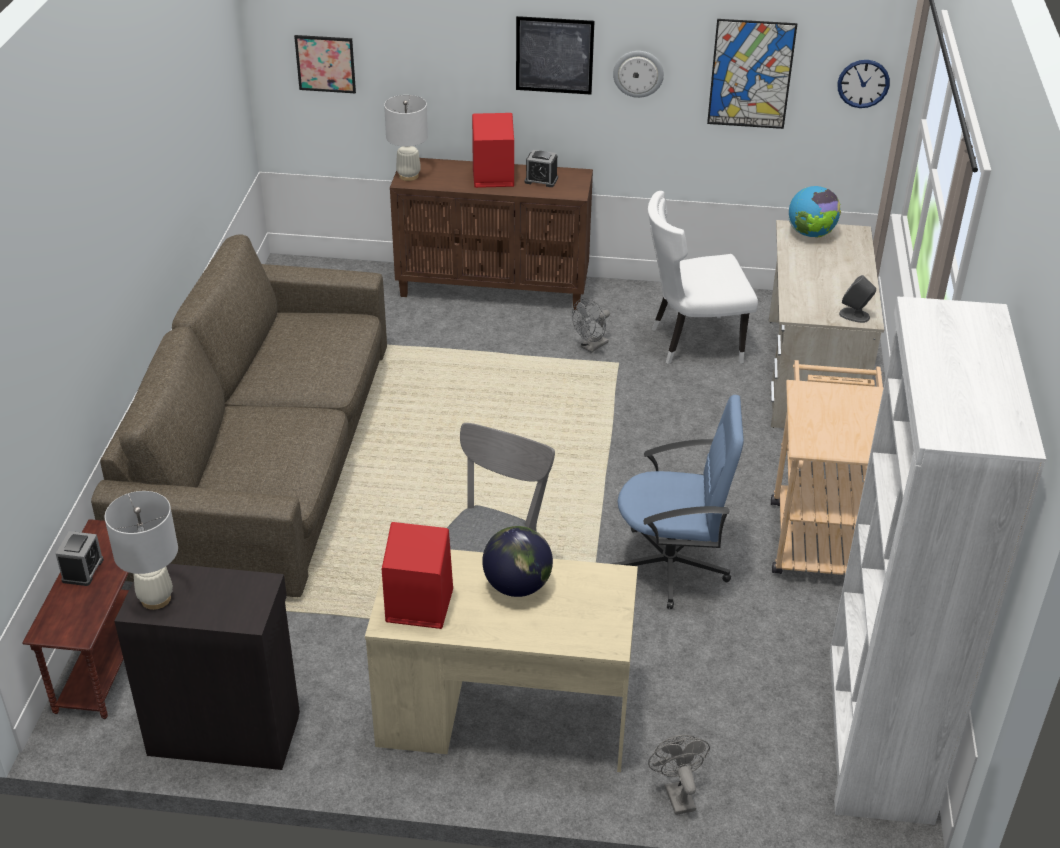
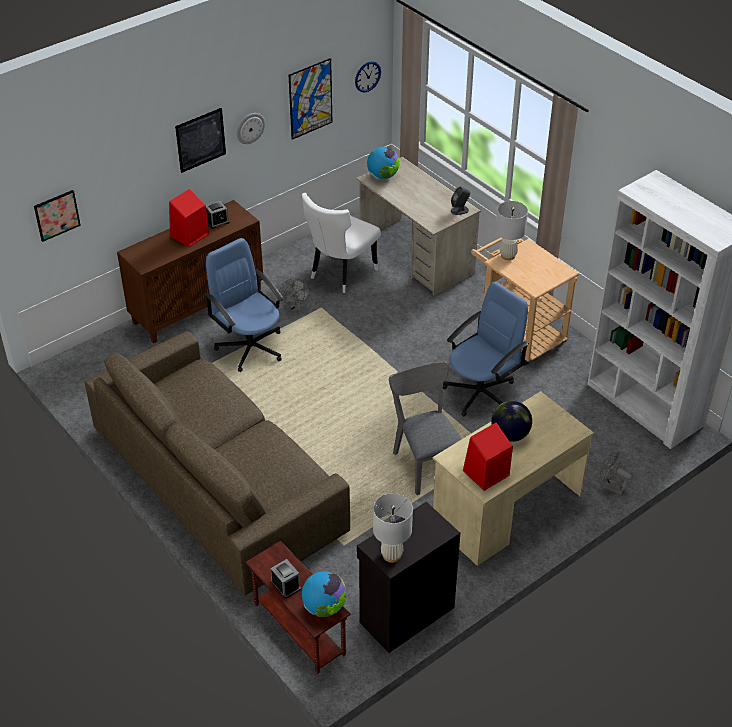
camera: 45 degrees left, 5 degrees up
white table lamp [384,95,428,181] -> white table lamp moved to [496,201,528,260]
none -> blue office chair [204,238,284,372]
none -> globe [302,571,346,617]

